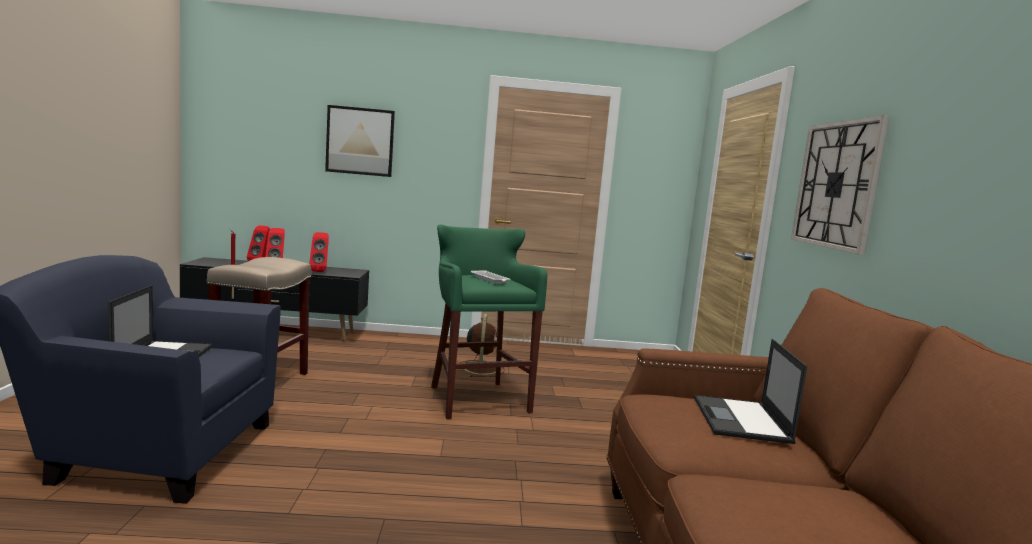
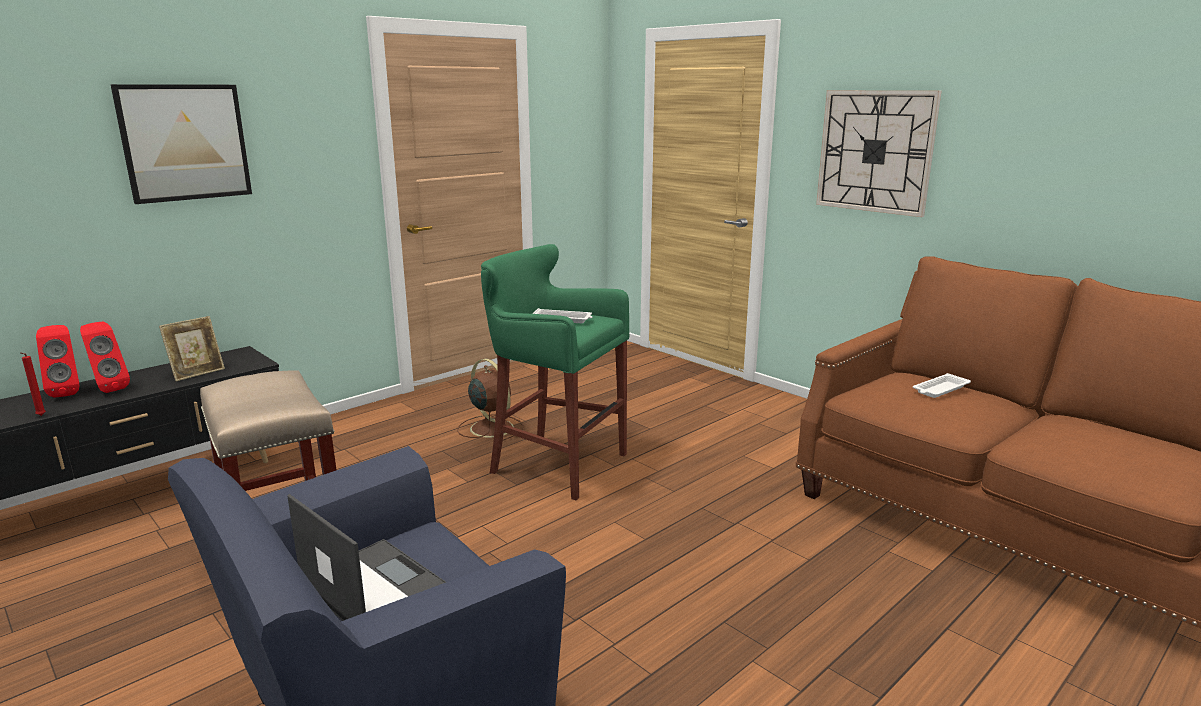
camera: 40 degrees left, 10 degrees up
red speaker [309,232,329,272] -> picture frame [159,316,225,381]
laptop [694,339,807,444] -> white tray [913,373,971,398]

